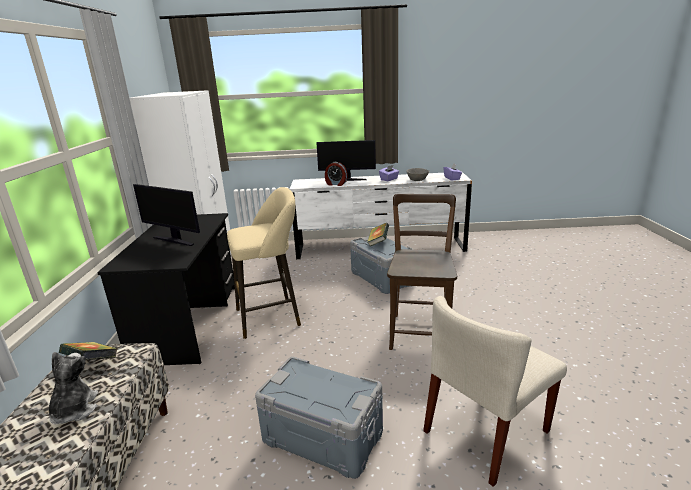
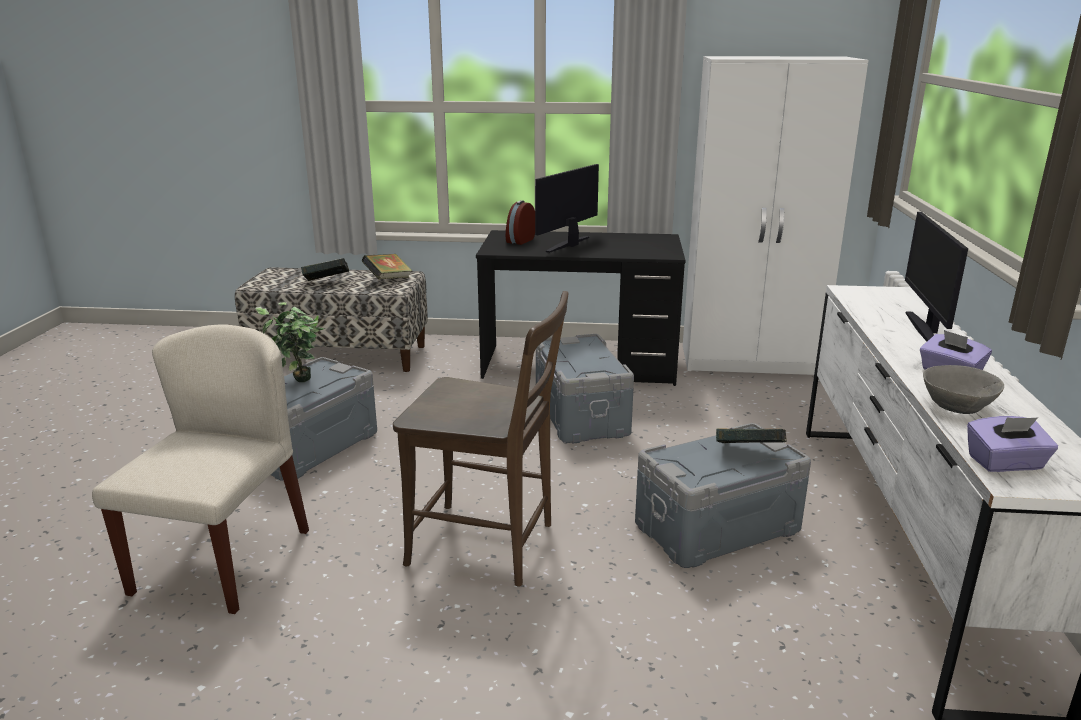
camera: 95 degrees right, 0 degrees up
plush toy [49,352,98,424] -> book [301,258,349,281]
beige stool [227,187,301,339] -> grey storage box [536,334,634,444]
alarm clock [325,162,348,186] -> alarm clock moved to [506,200,535,245]
beige chair [423,296,567,487] -> beige chair turned 45 degrees clockwise [92,325,309,614]
none -> potted plant [255,302,326,382]

